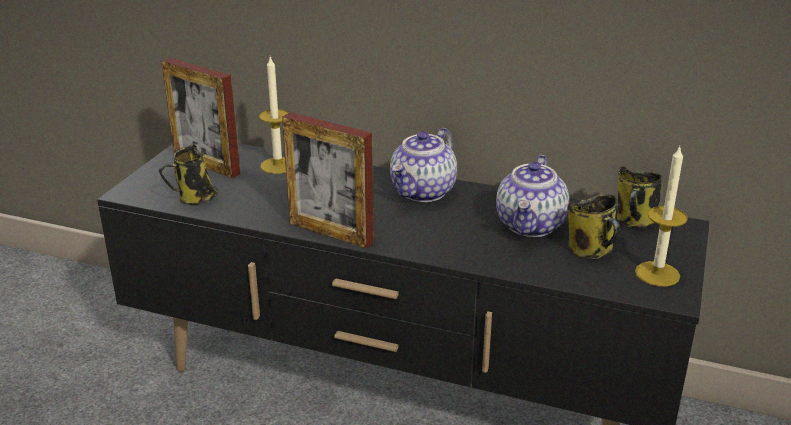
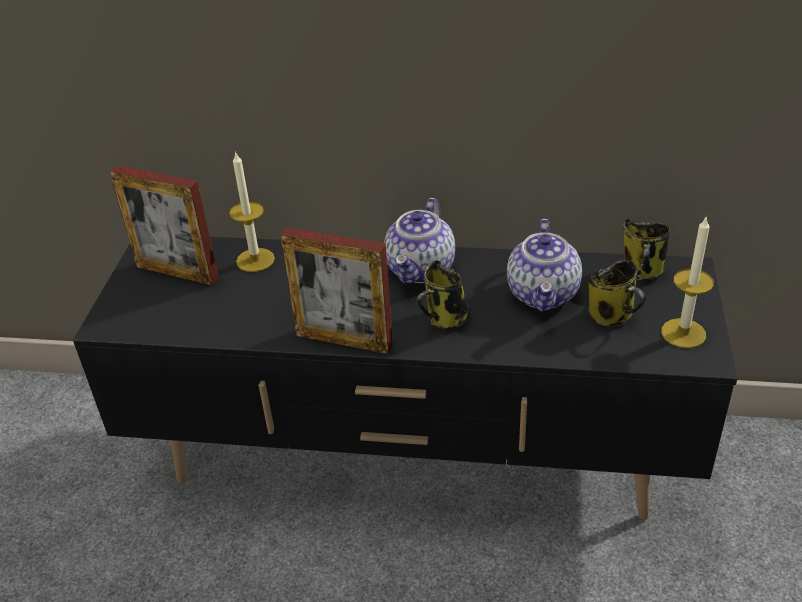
camera: 10 degrees left, 10 degrees up
mug [159,144,218,205] -> mug moved to [416,260,470,329]

